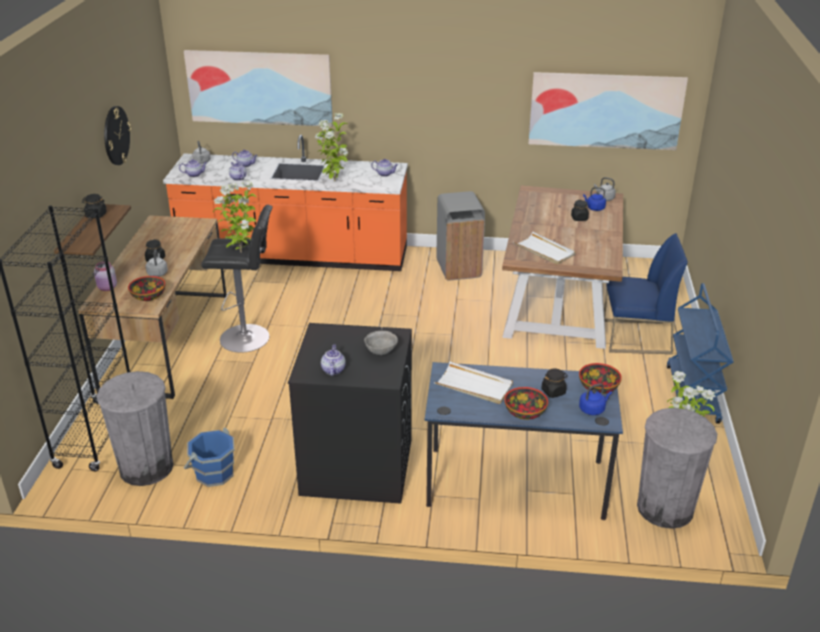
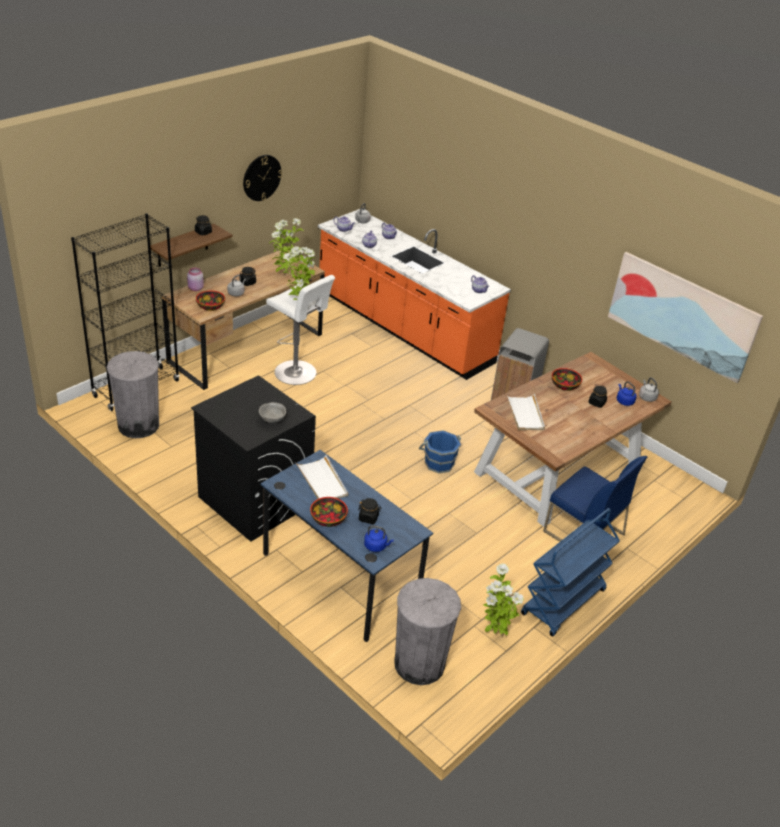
camera: 35 degrees right, 5 degrees up
picture [184,50,333,127] -> none
blue bucket [184,428,234,487] -> blue bucket moved to [419,430,461,473]
black stool [201,205,273,353] -> white stool [266,275,335,385]
potted plant [315,113,348,181] -> potted plant moved to [269,218,304,276]
teapot [321,344,346,376] -> none
bowl [579,363,622,394] -> bowl moved to [552,368,582,391]

